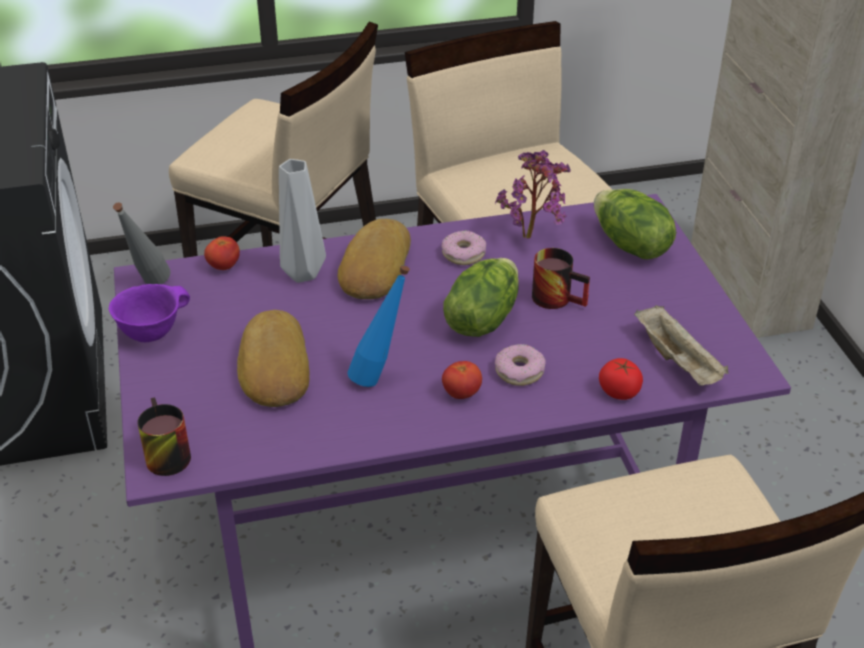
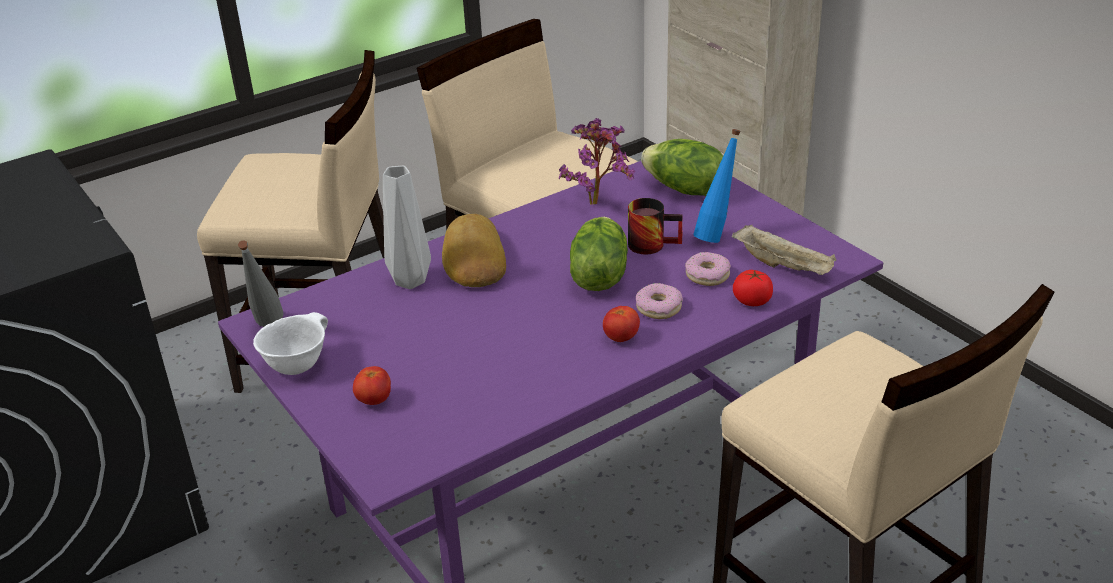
camera: 20 degrees left, 5 degrees down
purple bowl [109,284,190,342] -> white bowl [253,312,328,375]
mug [137,397,191,476] -> none
tomato [204,236,240,270] -> tomato moved to [353,366,391,405]
bread [237,310,310,407] -> none
blue bottle [347,265,410,387] -> blue bottle moved to [693,129,741,243]
donut [442,230,486,265] -> donut moved to [685,252,731,286]

